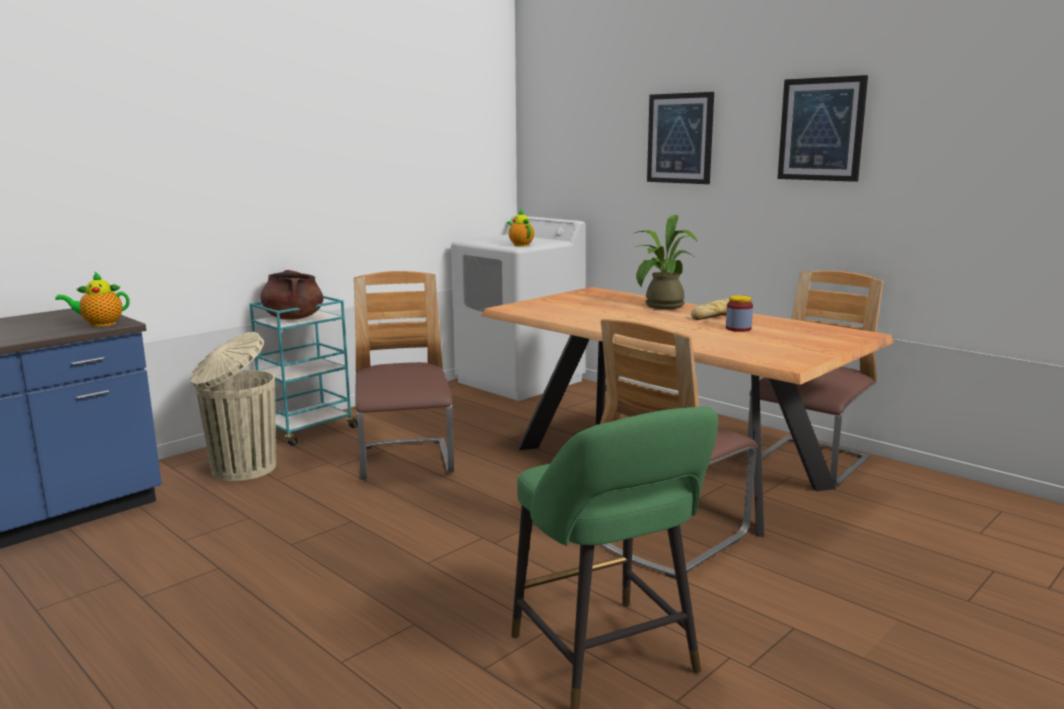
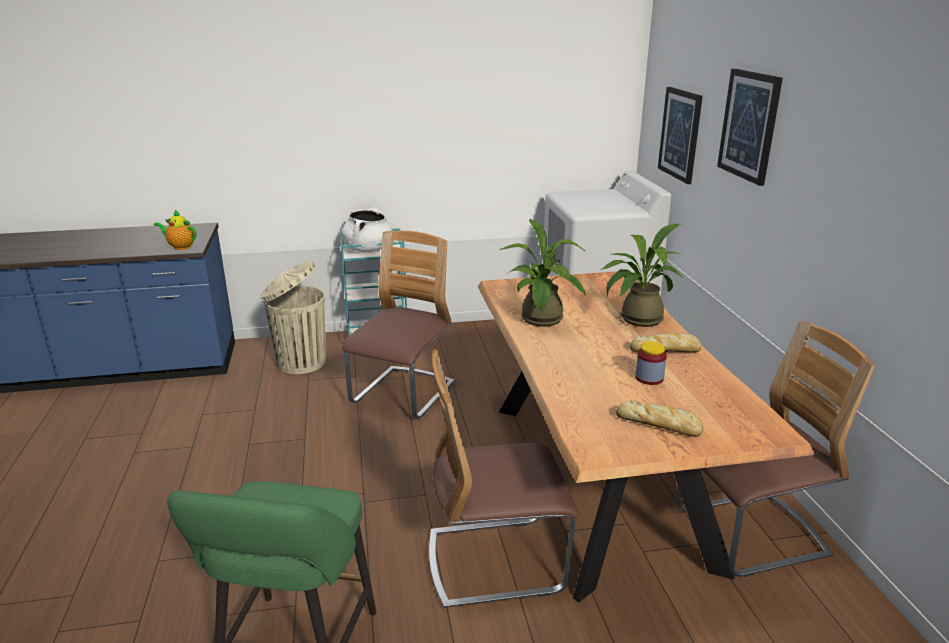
camera: 35 degrees right, 10 degrees up
brown cooking pot [260,270,323,320] -> white cooking pot [342,207,392,252]
teapot [507,209,534,247] -> none
picture [778,75,868,182] -> picture moved to [658,87,703,184]
none -> potted plant [500,219,586,327]
none -> bread [616,401,703,437]

